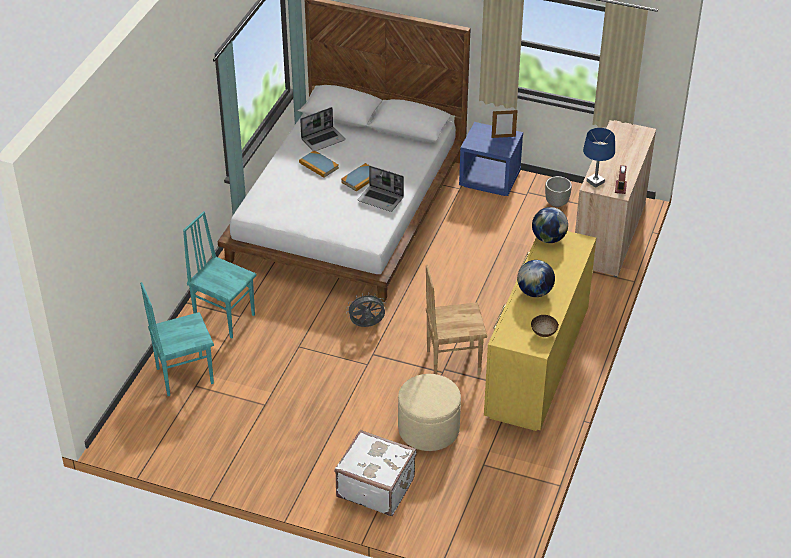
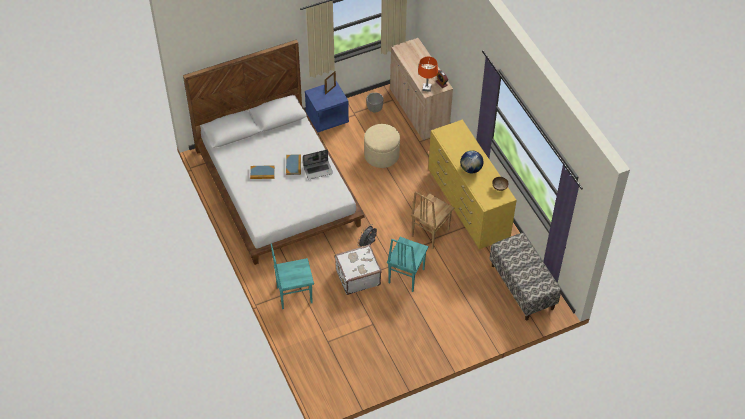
camera: 45 degrees left, 10 degrees up
turquoise chair [140,282,214,396] -> turquoise chair moved to [387,237,429,292]
laptop [300,107,346,151] -> none
white suitcase [335,430,417,516] -> white suitcase moved to [335,244,382,295]
beige ottoman [398,374,461,451] -> beige ottoman moved to [364,124,400,168]
globe [532,207,568,243] -> none
blue table lamp [583,128,615,188] -> orange table lamp [418,57,438,92]
none -> bench [489,233,561,320]

